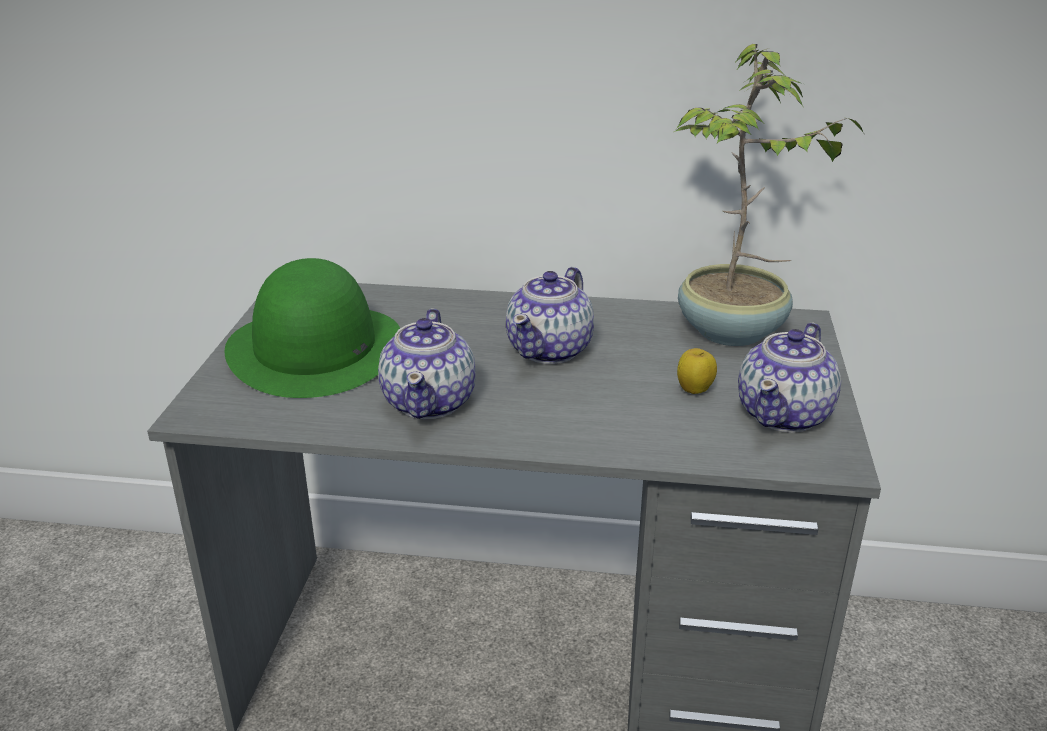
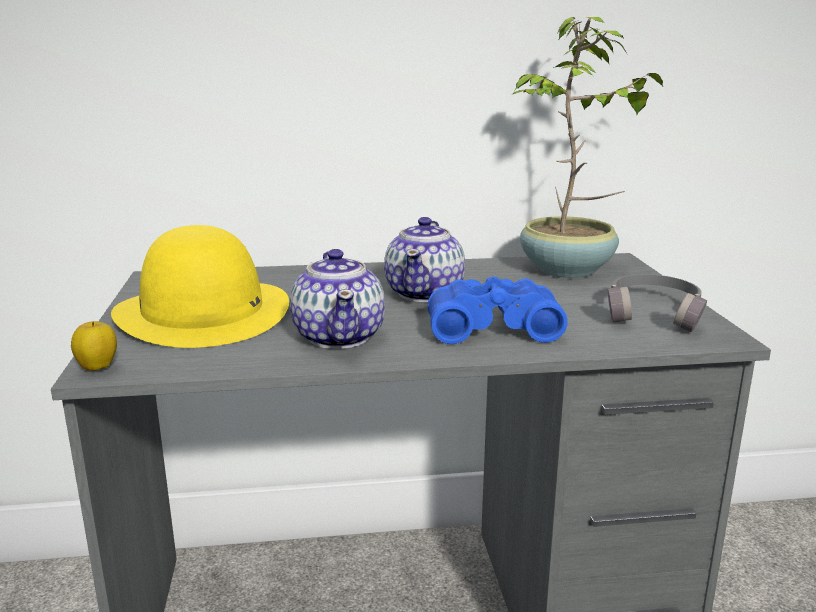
camera: 15 degrees left, 10 degrees down
green hat [224,258,400,398] -> yellow hat [111,225,289,348]
apple [677,348,717,394] -> apple moved to [71,321,117,371]
teapot [738,322,841,433] -> grey headphones [608,274,707,332]
none -> blue binoculars [427,276,568,344]

